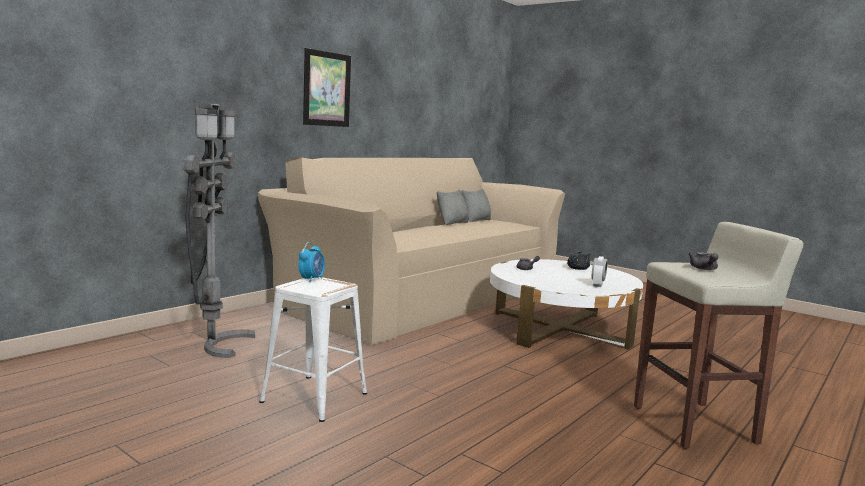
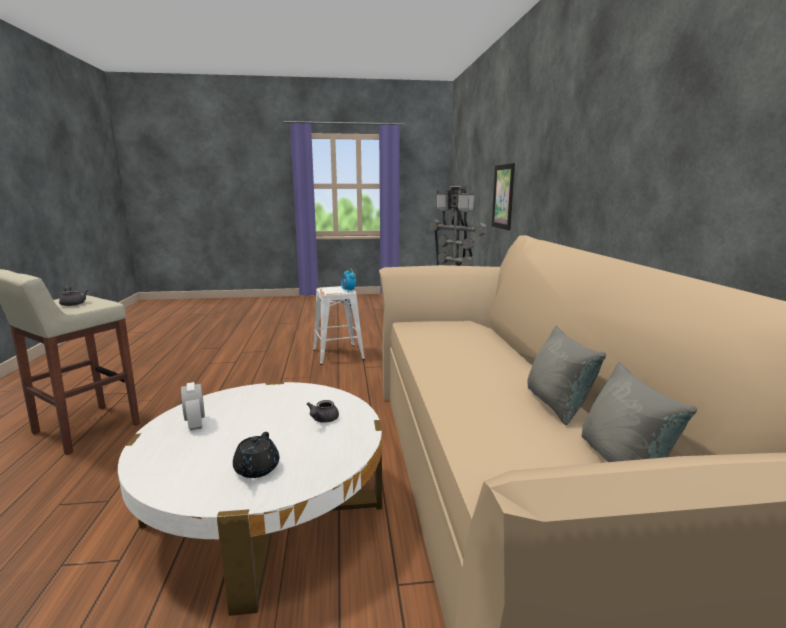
camera: 135 degrees right, 5 degrees up
picture [303,48,351,127] -> picture moved to [492,163,515,231]

